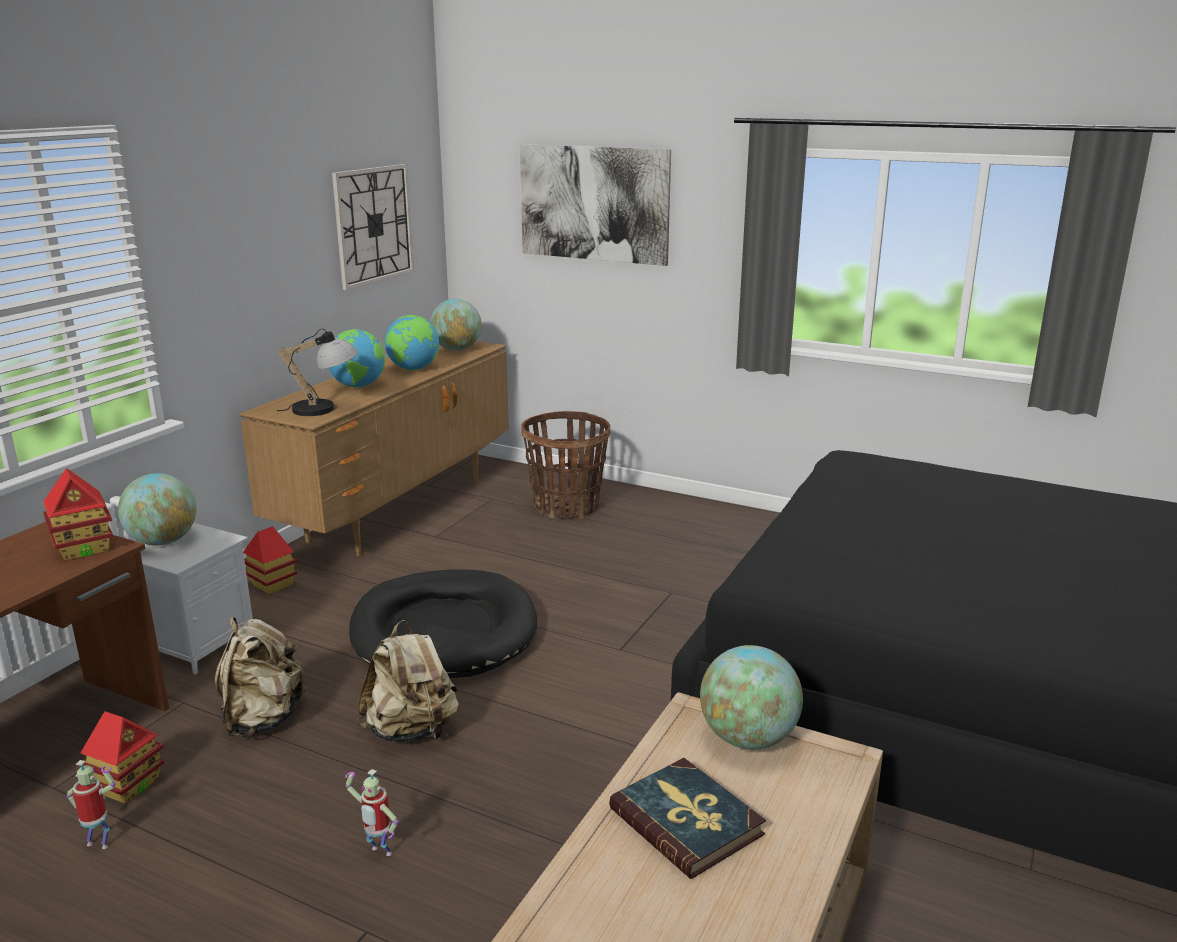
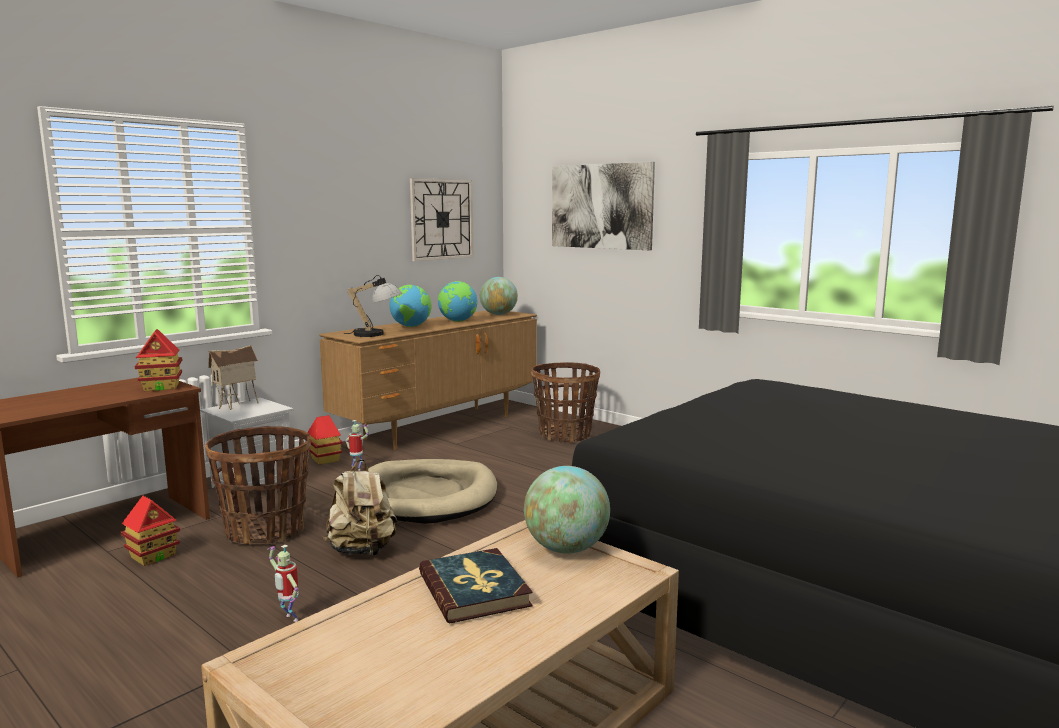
camera: 15 degrees right, 10 degrees down
toy robot [67,760,116,849] -> toy robot moved to [345,420,369,471]
globe [118,473,197,545] -> toy house [208,345,258,410]
beige backpack [215,617,307,738] -> basket [205,426,311,545]
black dog bed [349,569,537,678] -> beige dog bed [368,459,497,524]

